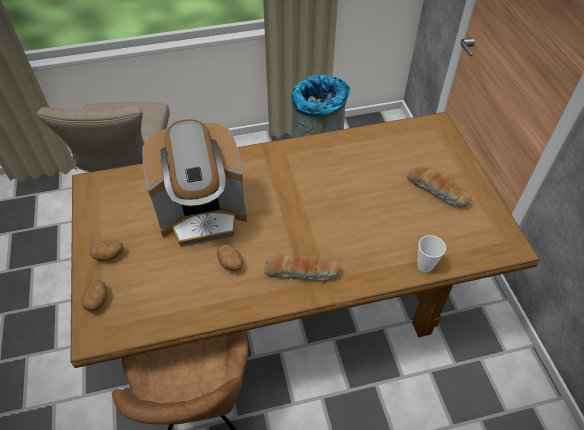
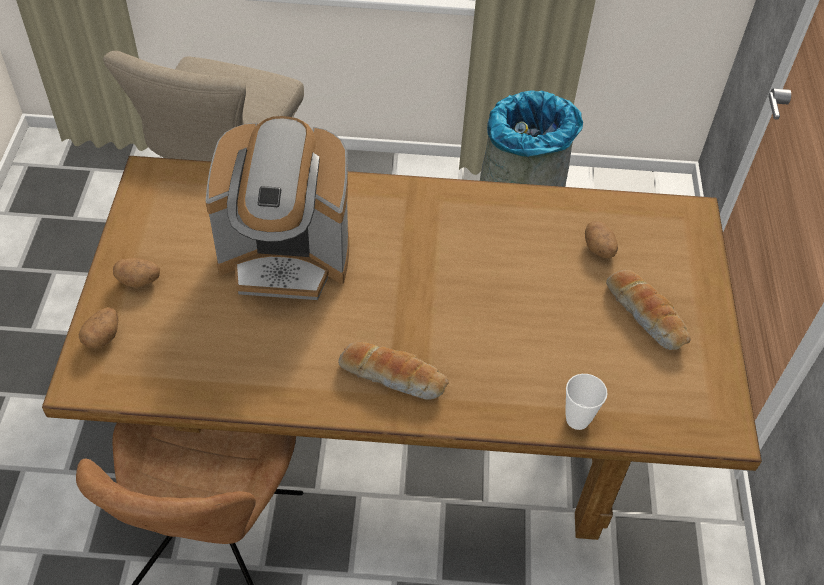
camera: 15 degrees right, 0 degrees up
potato [217,244,243,271] -> potato moved to [585,221,618,258]

